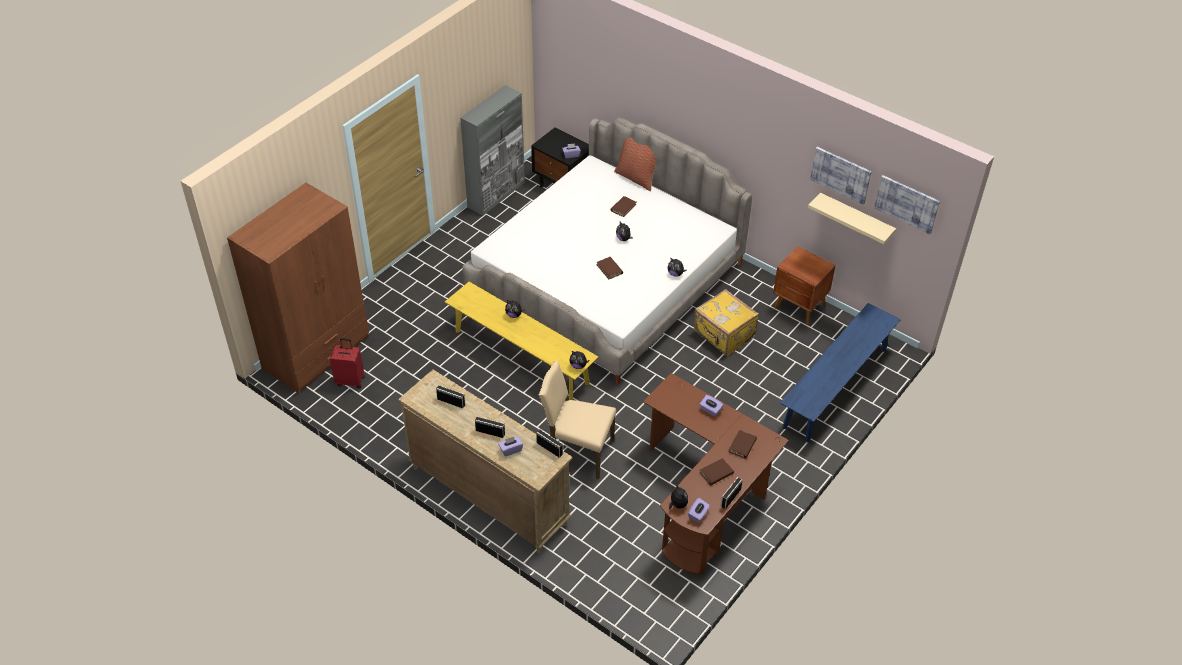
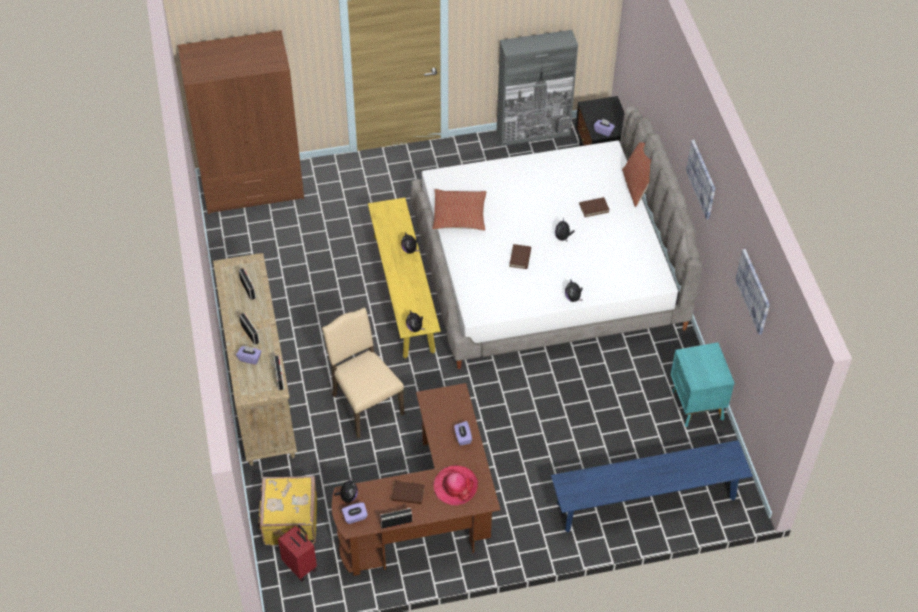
camera: 40 degrees right, 5 degrees up
red suitcase [330,338,365,389] -> red suitcase moved to [278,525,317,581]
yellow suitcase [694,289,759,356] -> yellow suitcase moved to [258,476,317,546]
brown book [729,430,757,459] -> hat [433,465,478,506]
brown nightstand [773,246,836,325] -> turquoise nightstand [671,342,735,427]
beige shelf [808,193,896,244] -> none
picture [874,175,940,234] -> picture moved to [686,140,716,220]
none -> pillow [432,189,486,231]

